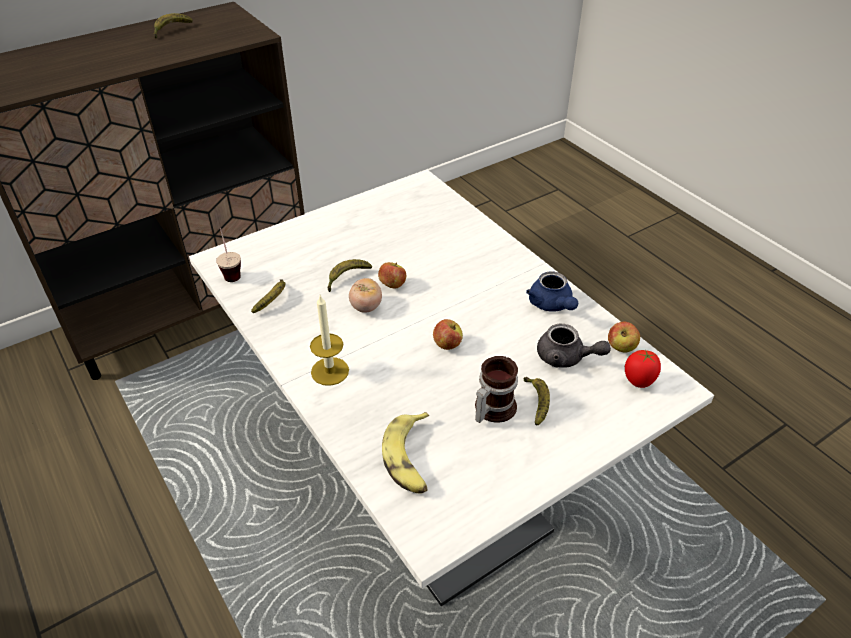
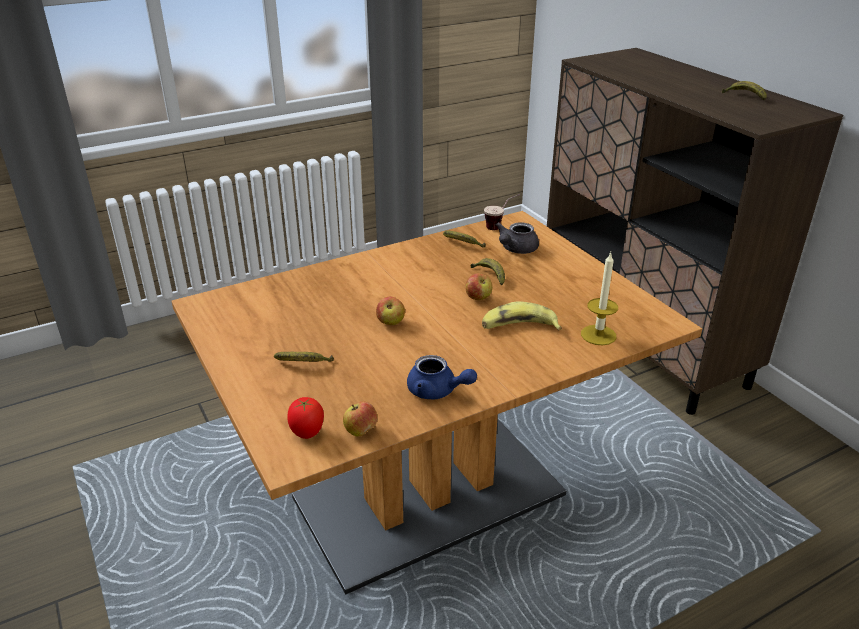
camera: 95 degrees right, 10 degrees down
white dining table [189,170,714,606] -> brown dining table [172,211,702,594]
candle [310,295,349,386] -> candle moved to [581,252,618,346]
tomato [349,278,382,313] -> none
banana [382,412,429,493] -> banana moved to [482,302,562,330]
mug [475,356,518,423] -> none
blue teapot [526,271,578,312] -> blue teapot turned 135 degrees counterclockwise [407,355,477,399]
grey teapot [537,324,611,368] -> grey teapot moved to [496,222,539,254]

